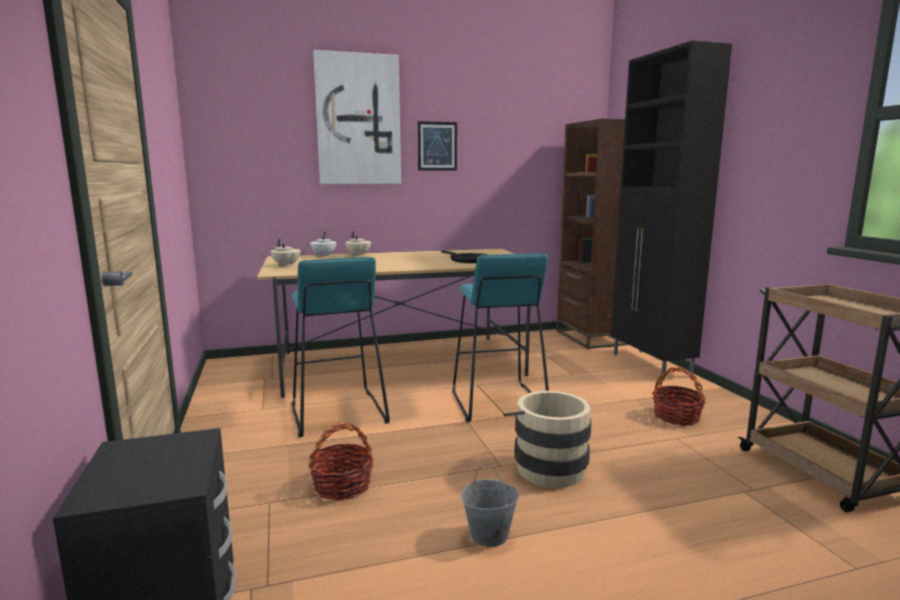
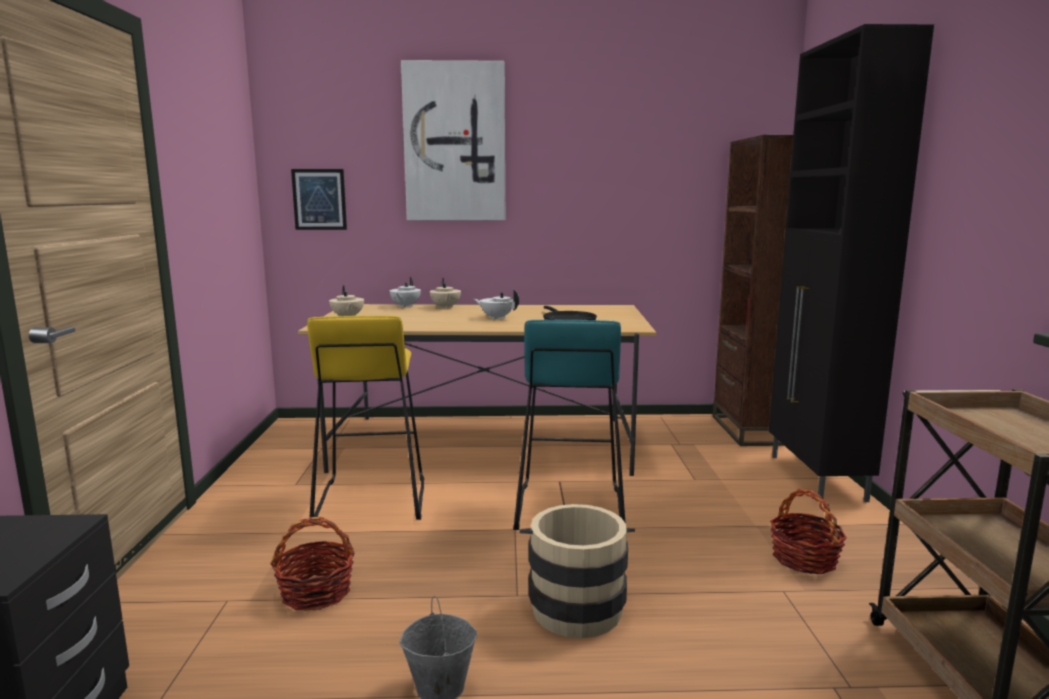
camera: 15 degrees right, 0 degrees up
turquoise stool [292,257,390,437] -> yellow stool [307,316,424,521]
picture [418,121,457,170] -> picture moved to [291,169,347,230]
none -> white teapot [474,289,519,320]

